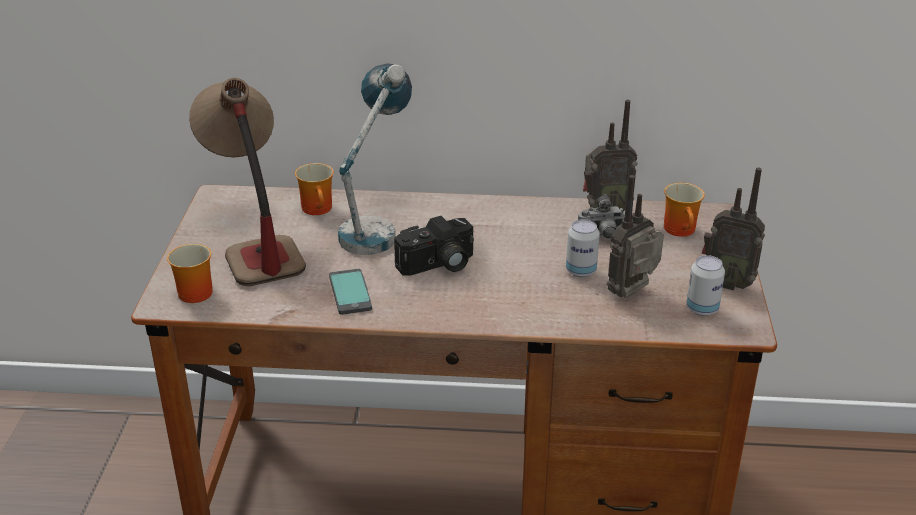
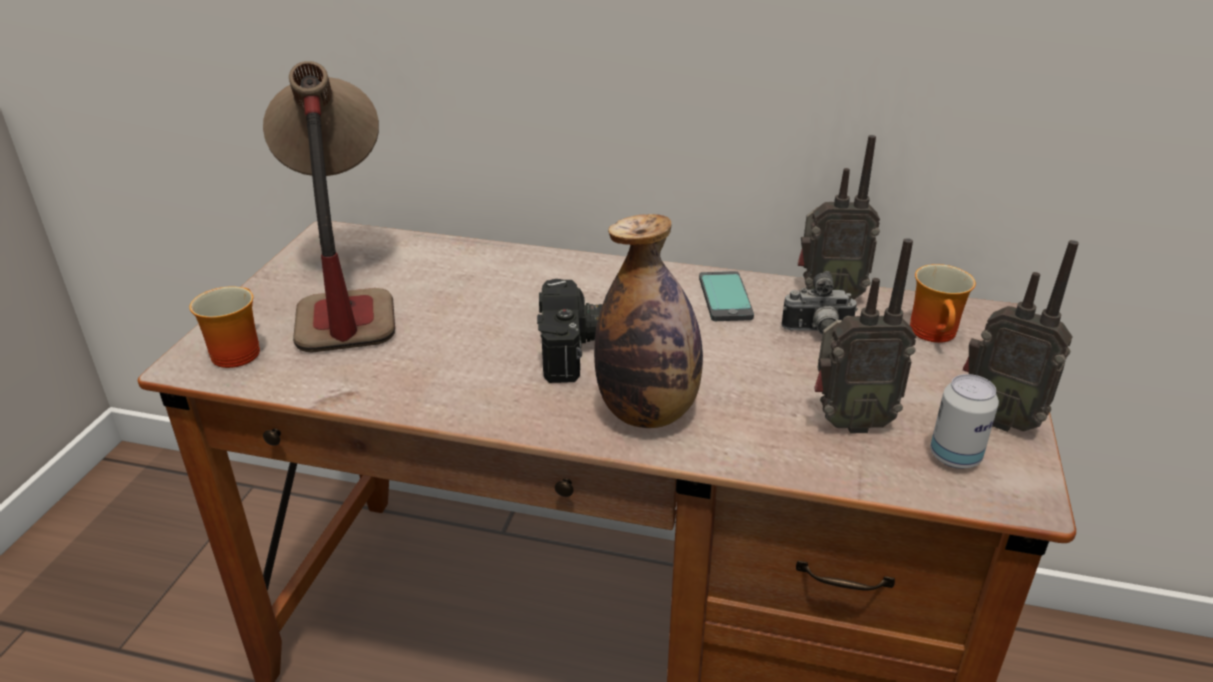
camera: 10 degrees right, 0 degrees up
mug [295,163,334,215] -> none
phone [329,269,372,315] -> phone moved to [699,271,754,321]
table lamp [338,63,412,255] -> none
camera [394,216,474,276] -> camera turned 75 degrees counterclockwise [537,279,603,383]
can [566,219,600,277] -> none
radio [607,175,664,298] -> radio turned 150 degrees counterclockwise [815,238,916,434]
none -> bottle [594,214,703,428]

